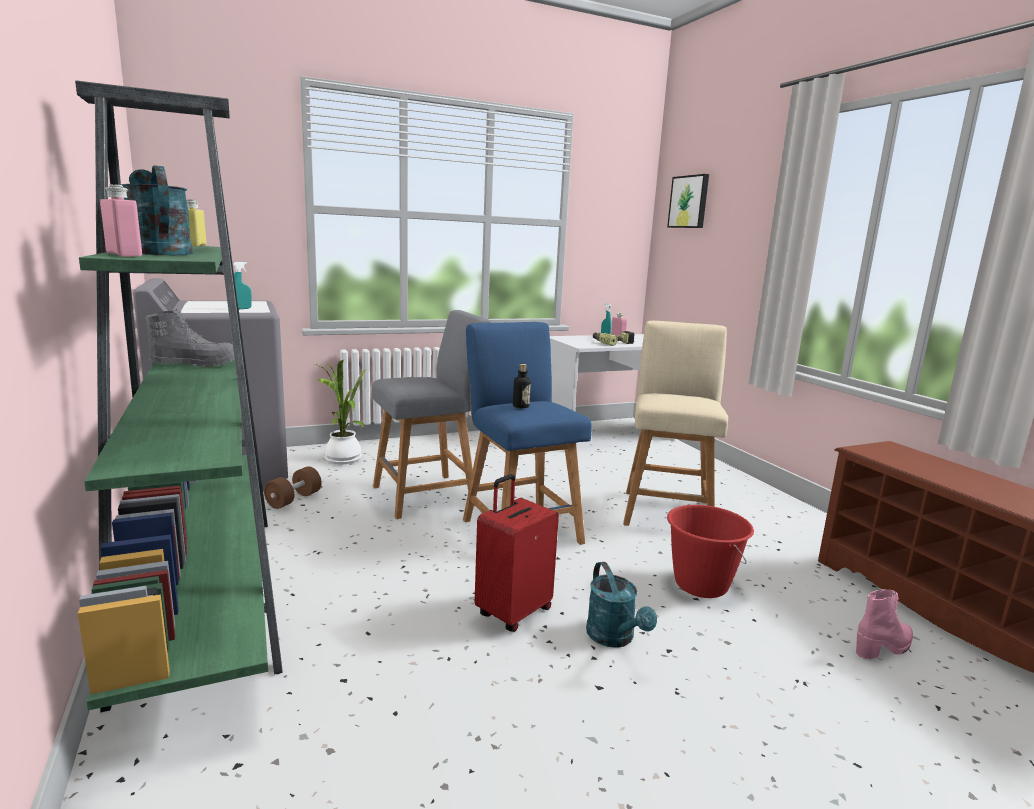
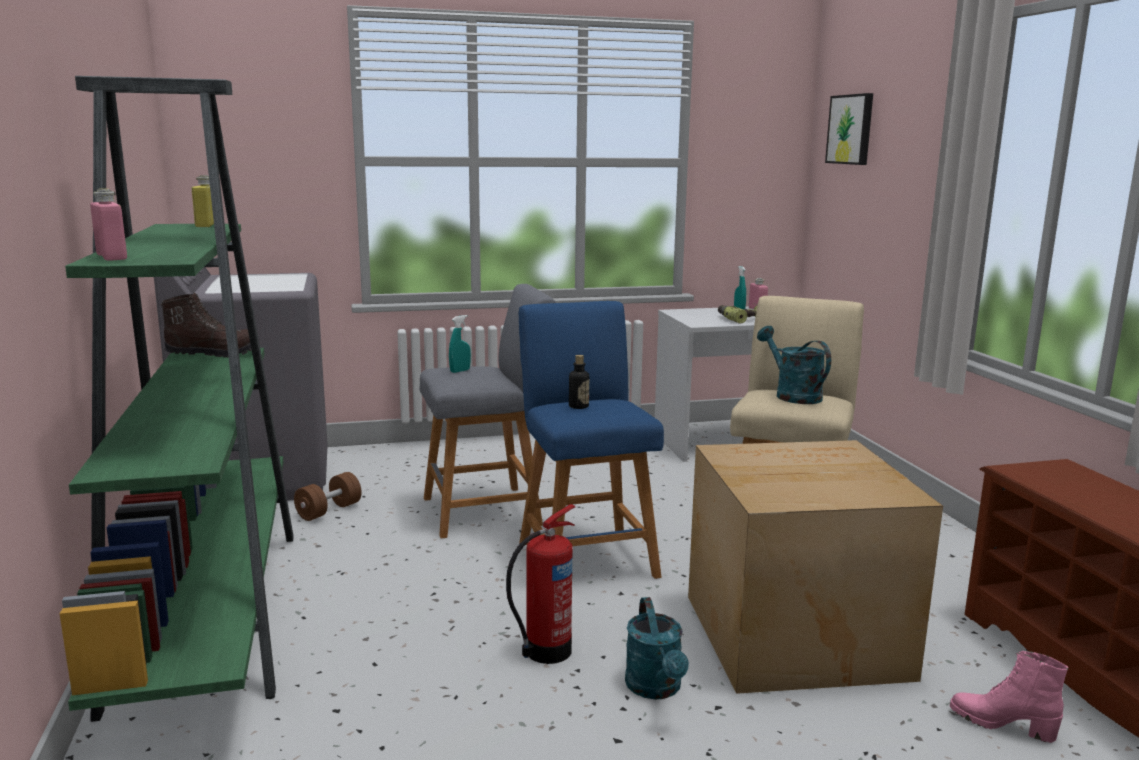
camera: 10 degrees right, 0 degrees up
turquoise watering can [121,165,193,255] -> turquoise watering can moved to [757,326,831,404]
grey boot [145,309,234,367] -> brown boot [161,292,260,358]
turquoise spray bottle [233,262,252,309] -> turquoise spray bottle moved to [449,315,471,373]
potted plant [315,360,366,464] -> none
red suitcase [474,474,559,632] -> fire extinguisher [506,504,575,664]
red bucket [667,505,754,598] -> cardboard box [688,440,943,694]
pink boot [856,589,913,659] -> pink boot turned 135 degrees counterclockwise [950,651,1068,743]

